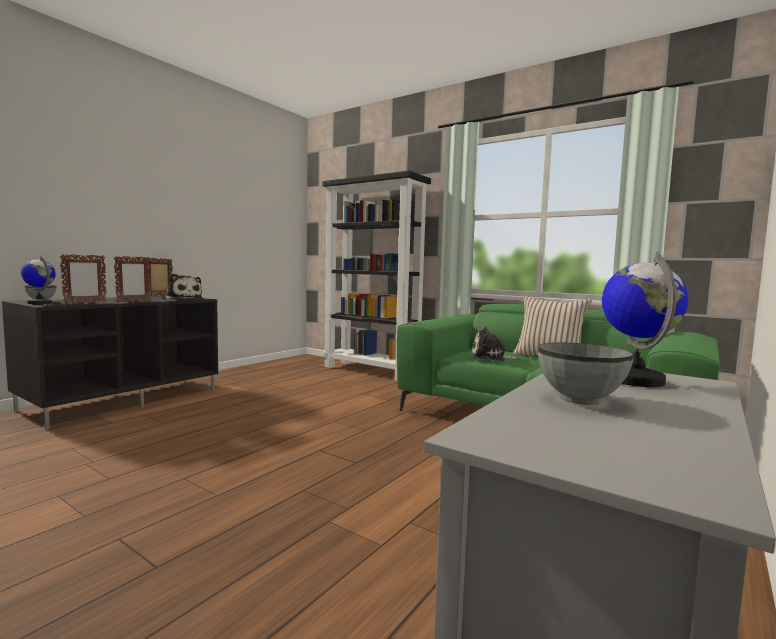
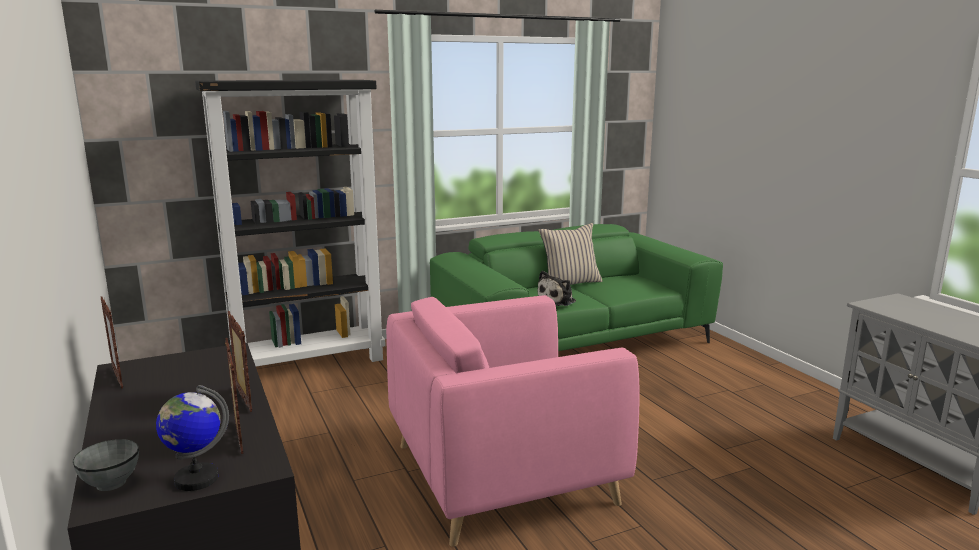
camera: 60 degrees left, 10 degrees up
plush toy [165,273,202,299] -> none
grey bowl [538,342,634,405] -> none
globe [602,252,688,387] -> none
none -> pink armchair [386,295,639,547]

